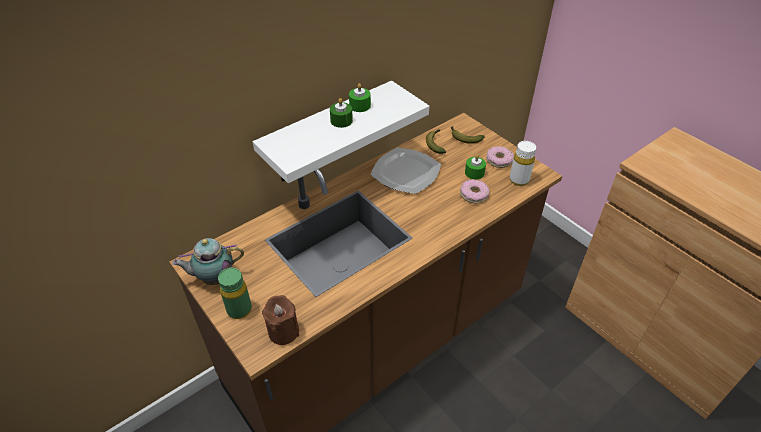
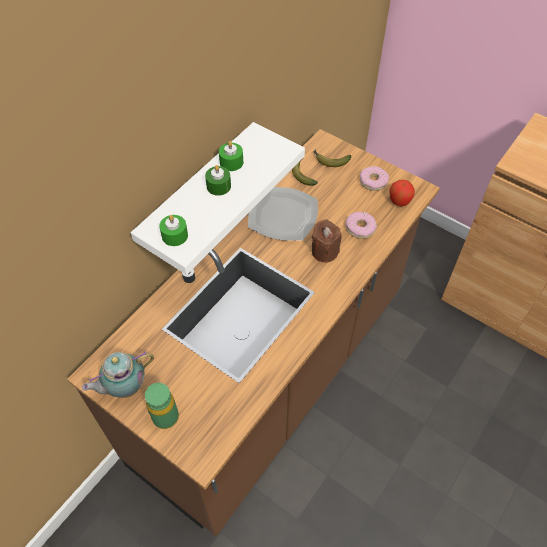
camera: 15 degrees left, 10 degrees up
brown candle [262,295,299,345] -> brown candle moved to [312,219,342,263]
green candle [465,154,486,179] -> green candle moved to [159,215,188,246]
white bottle [510,141,536,186] -> apple [389,180,415,206]

